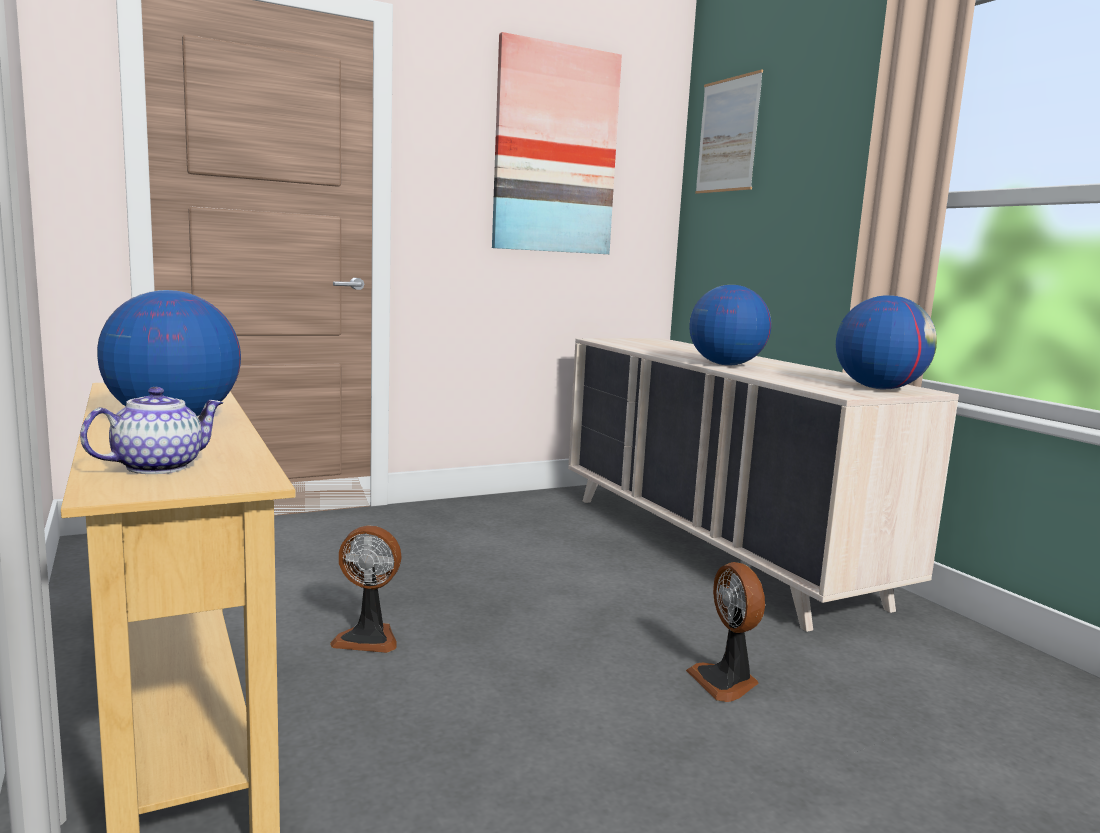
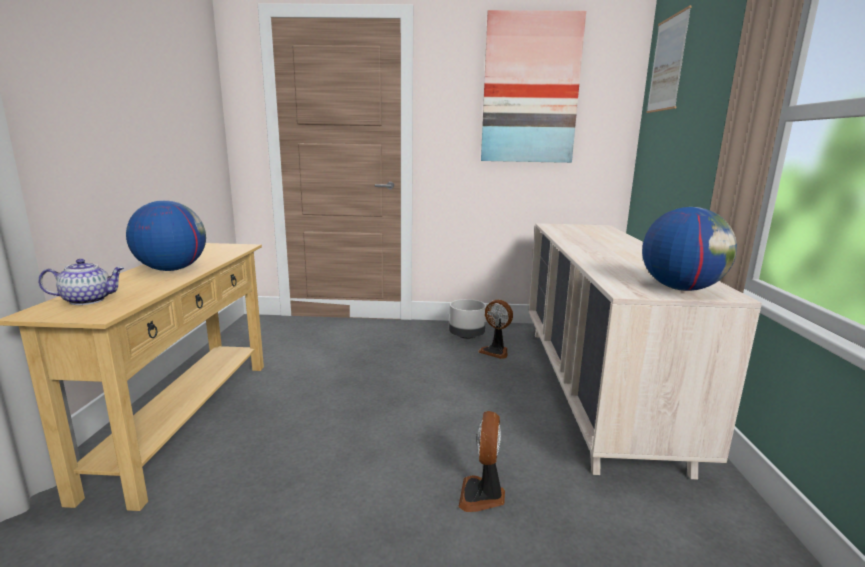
camera: 30 degrees right, 5 degrees up
fan [330,525,401,653] -> fan moved to [478,300,513,359]
globe [689,285,771,366] -> none
none -> grey planter [449,299,486,339]

